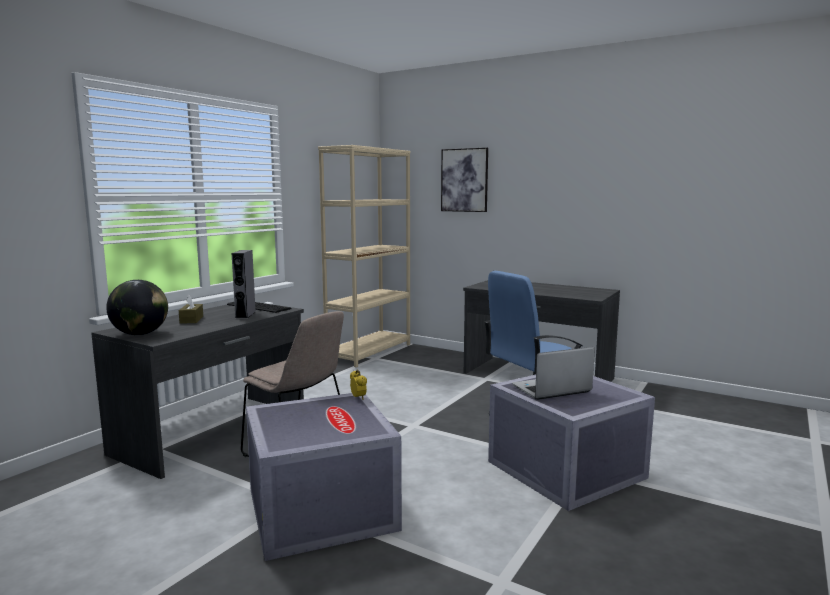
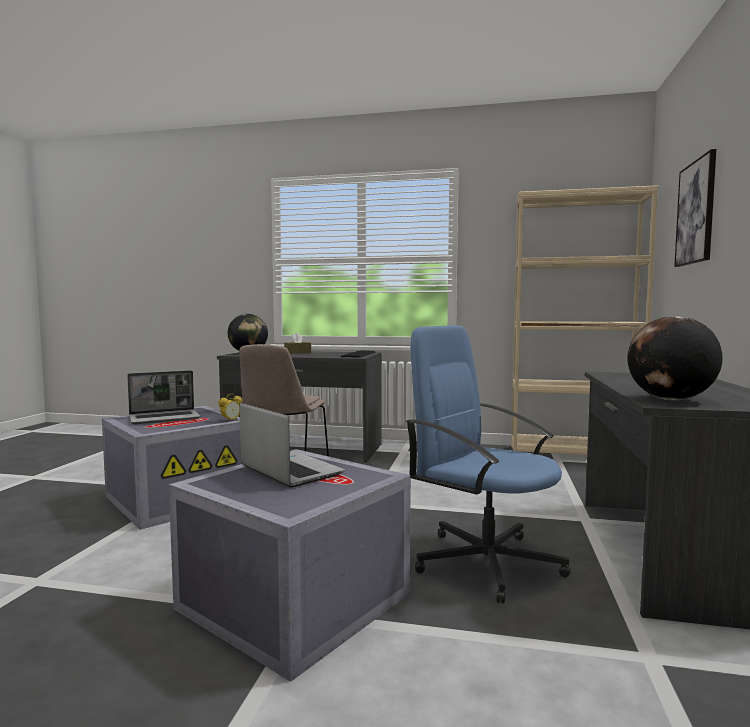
camera: 70 degrees right, 5 degrees down
grey speaker [231,250,256,319] -> none
none -> laptop [127,370,201,424]
none -> globe [627,316,723,400]

